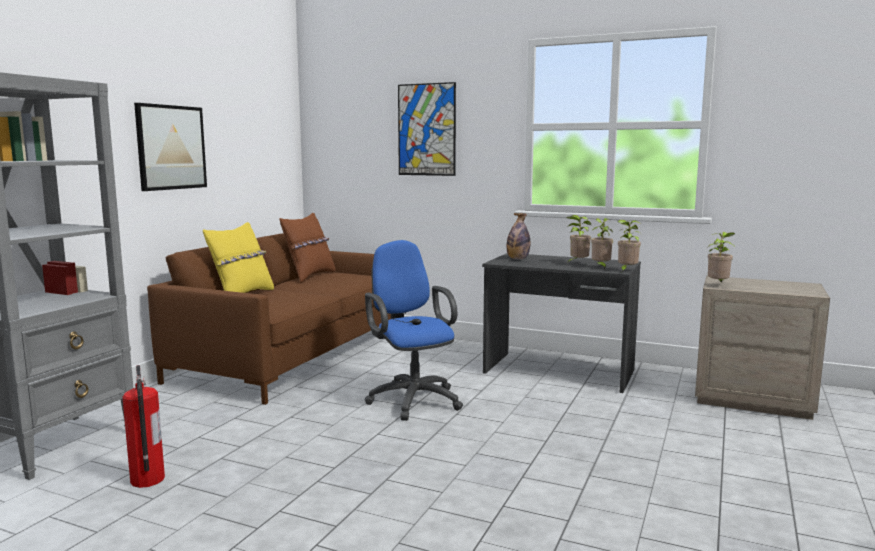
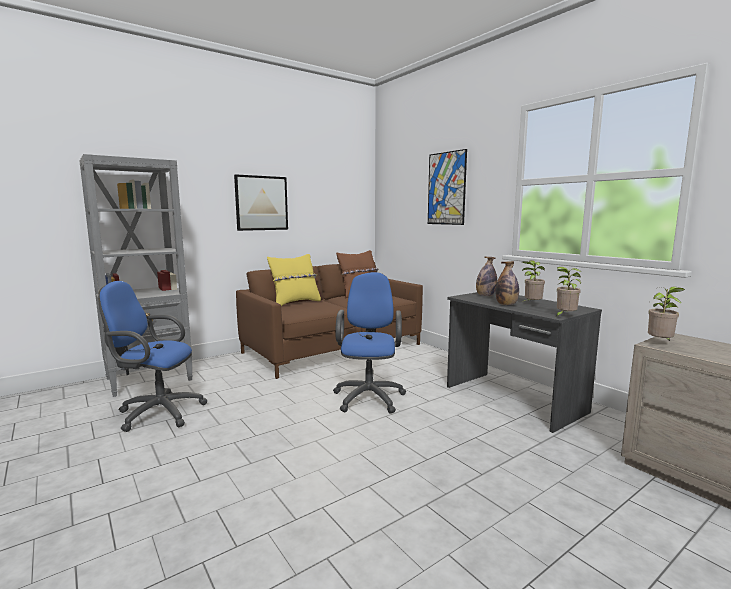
camera: 30 degrees right, 0 degrees up
fire extinguisher [122,365,165,488] -> blue office chair [98,281,207,432]
potted plant [591,218,613,269] -> none
none -> bottle [496,261,519,305]

